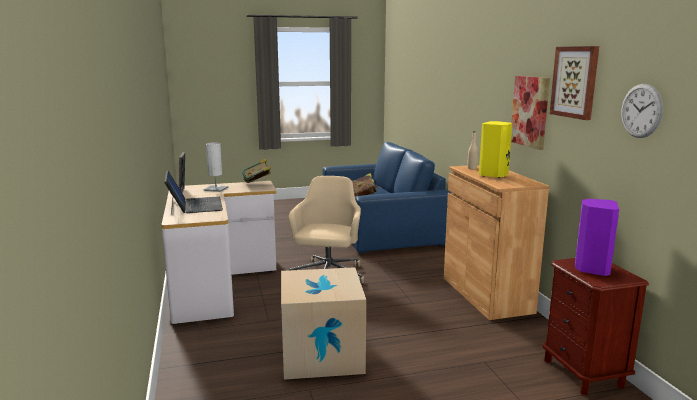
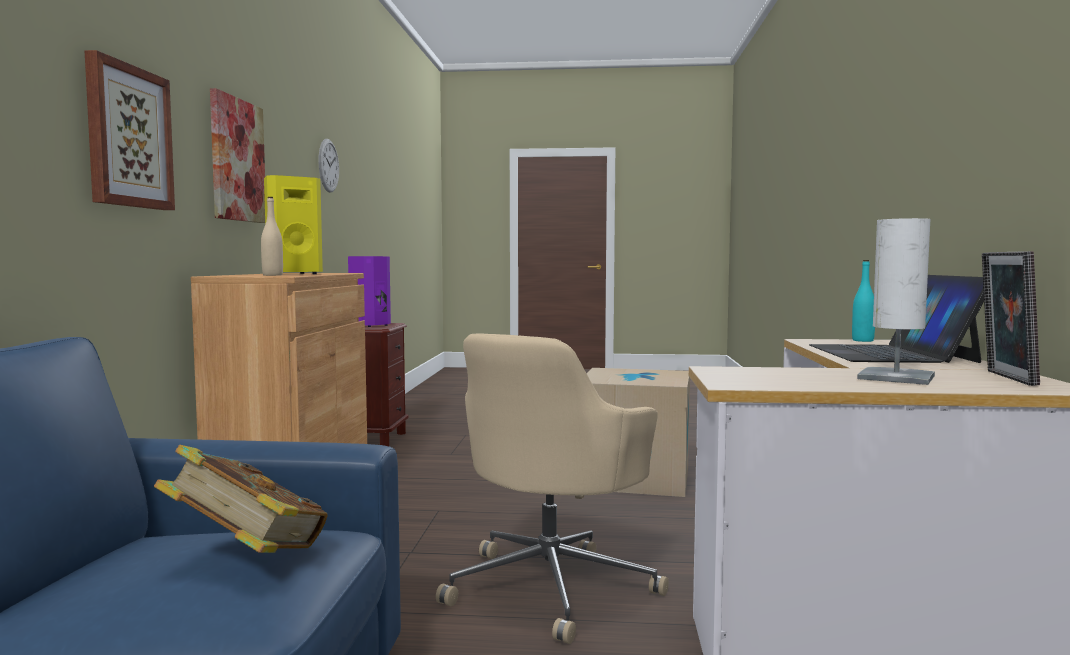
camera: 160 degrees left, 10 degrees down
book [242,159,271,183] -> none
picture [550,46,599,120] -> picture moved to [84,50,175,210]
none -> turquoise bottle [852,260,875,342]

